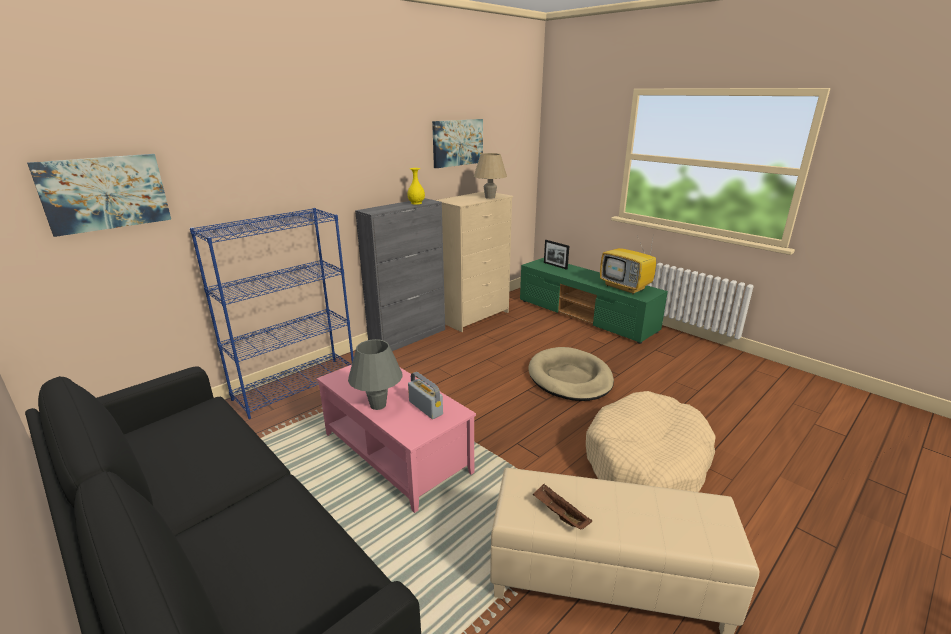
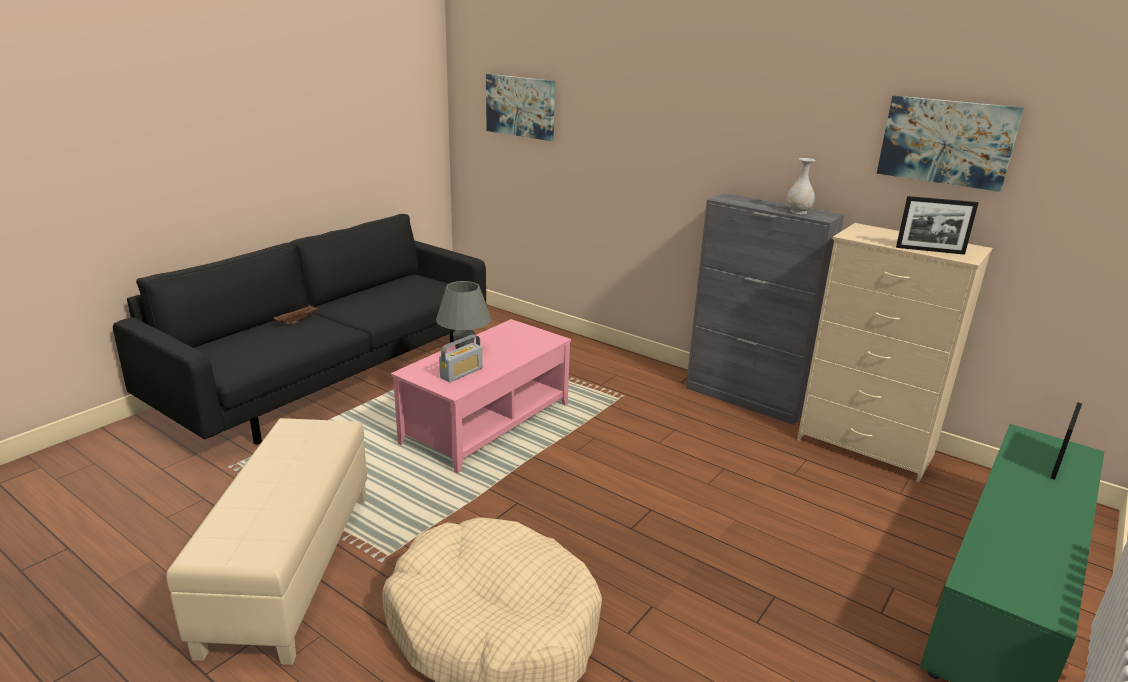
camera: 80 degrees right, 0 degrees up
blue bookcase [190,208,354,419] -> none
yellow vase [407,168,425,205] -> white vase [786,158,816,214]
beige table lamp [474,153,507,199] -> picture frame [896,196,978,255]
beige dog bed [528,347,614,401] -> none
brown tray [533,484,592,529] -> brown tray moved to [273,305,320,324]
television [600,233,656,294] -> none

